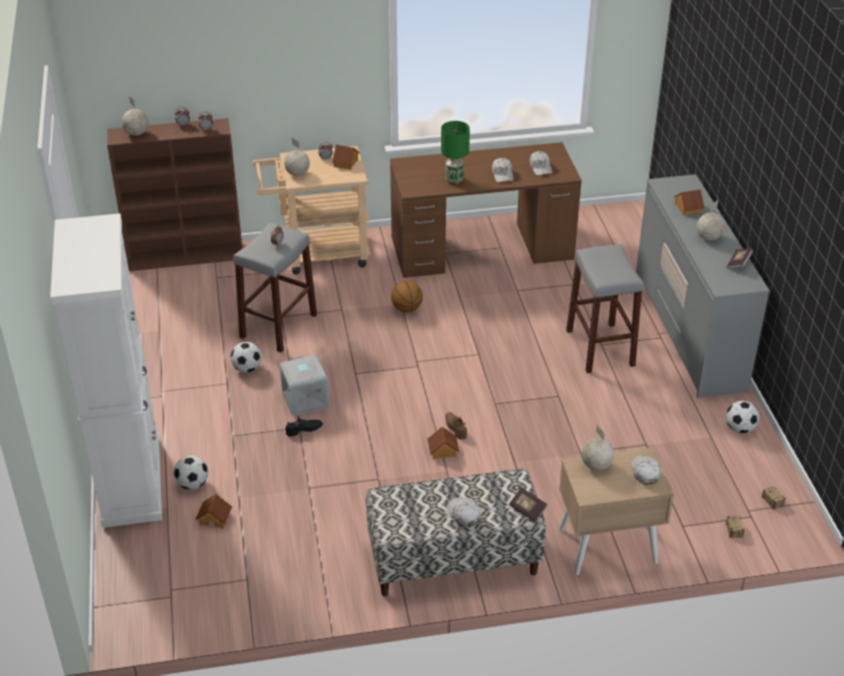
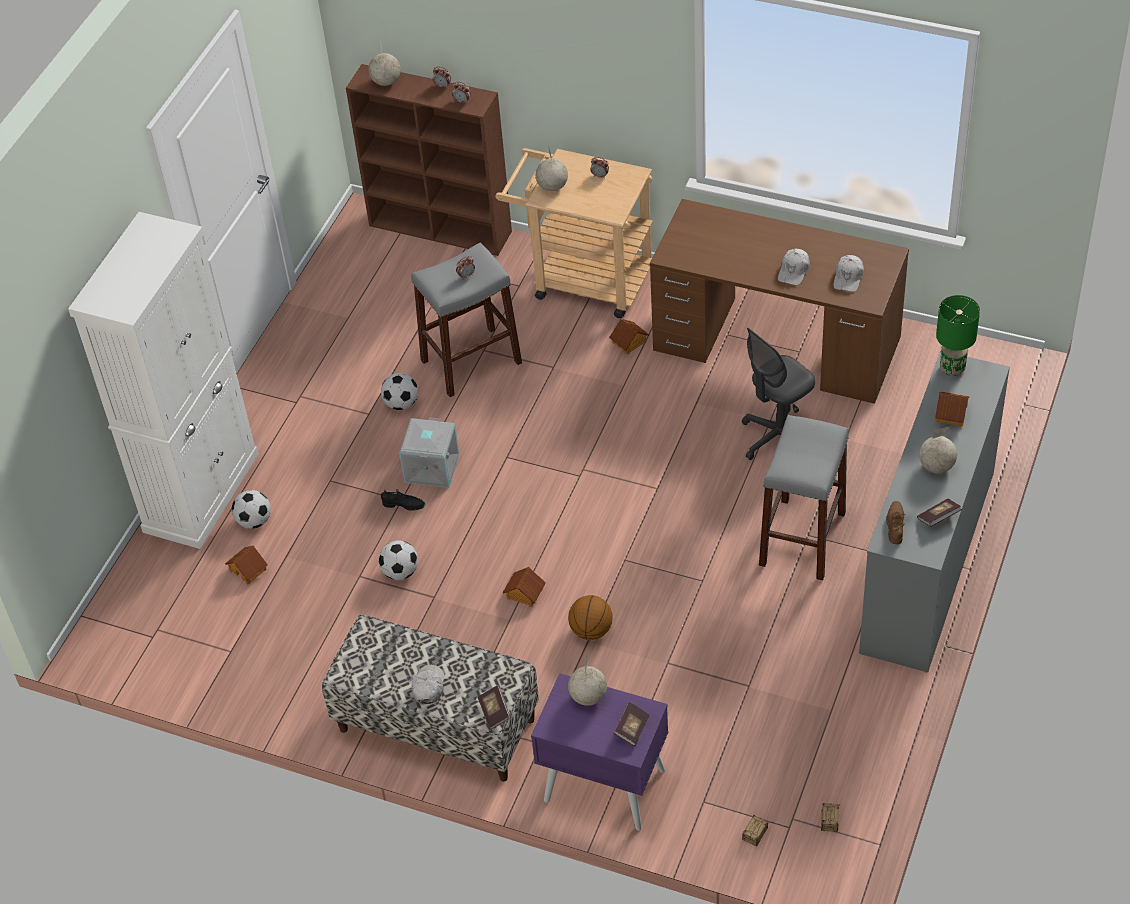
camera: 35 degrees right, 10 degrees up
toy house [332,145,359,170] -> toy house moved to [609,318,649,355]
basketball [391,281,423,313] -> basketball moved to [568,595,613,640]
green table lamp [441,121,470,184] -> green table lamp moved to [936,295,980,376]
brown shoe [445,412,467,440] -> brown shoe moved to [886,501,905,544]
beige nightstand [559,448,674,575] -> purple nightstand [531,673,668,831]
white cap [631,455,661,485] -> book [613,702,649,746]
football [726,401,759,433] -> football moved to [378,540,418,580]
none -> grey office chair [742,327,815,460]

